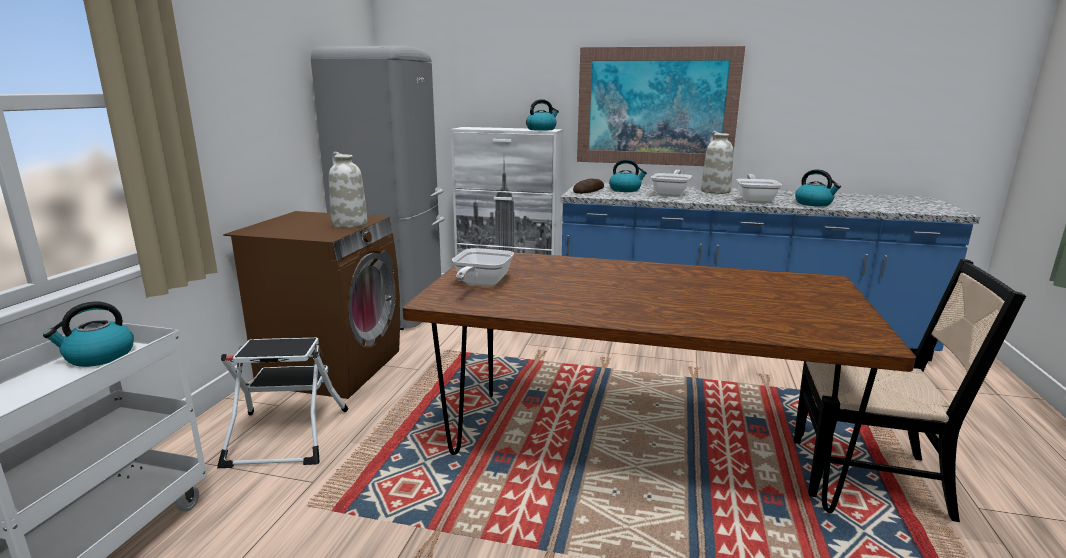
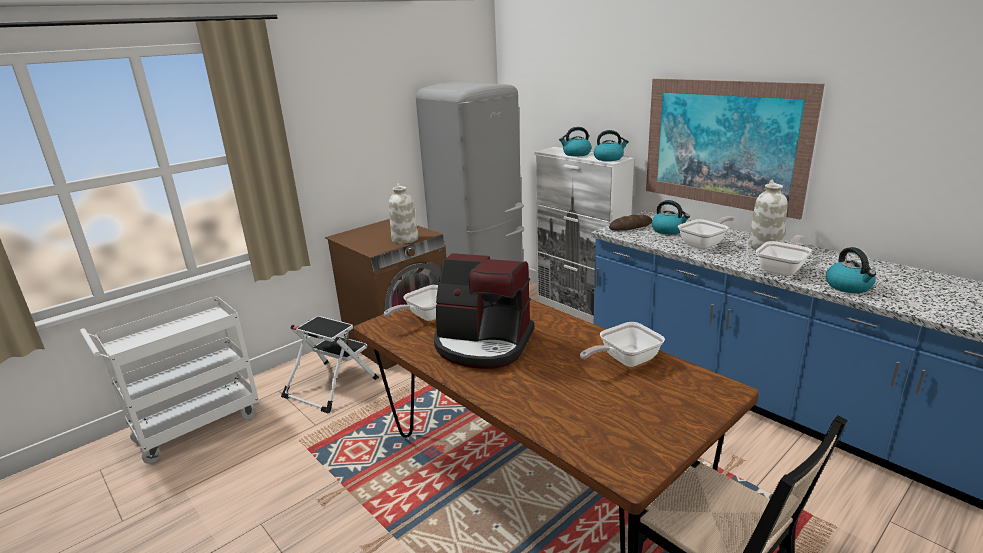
camera: 35 degrees right, 5 degrees up
kettle [43,301,134,367] -> kettle moved to [559,127,592,156]
none -> coffee machine [434,253,534,369]
none -> frying pan [580,322,665,367]

